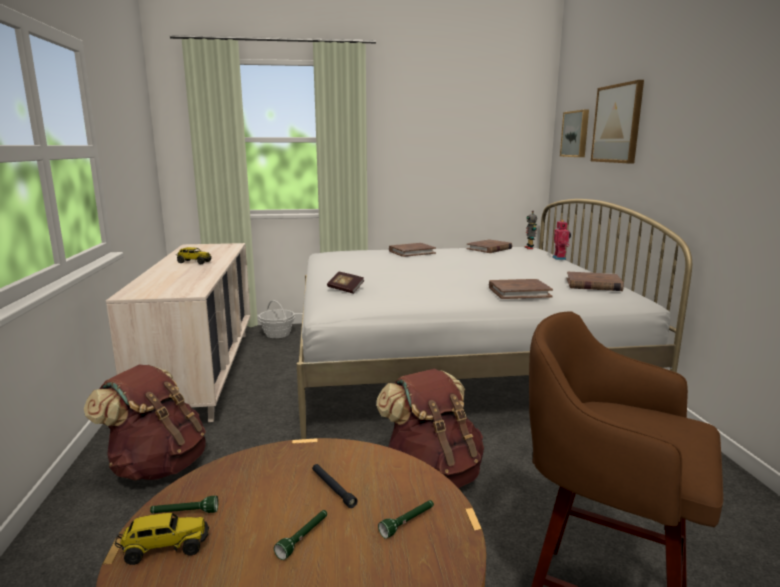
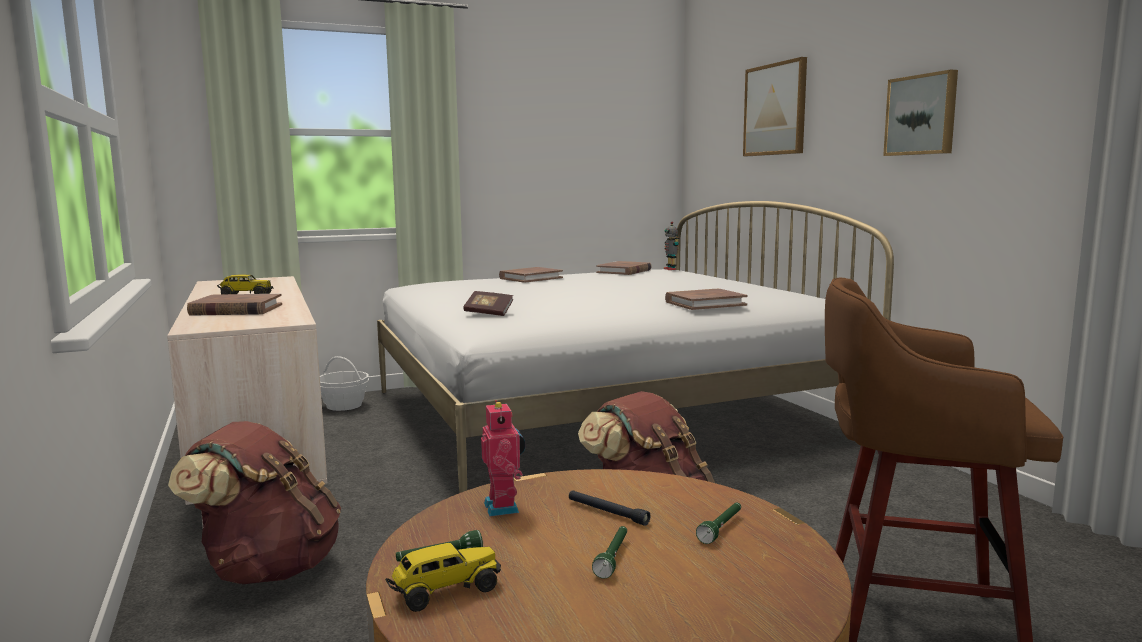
camera: 15 degrees left, 5 degrees down
toy robot [552,220,571,260] -> toy robot moved to [481,400,525,517]
picture [560,110,589,157] -> picture moved to [883,69,958,156]
brown book [567,272,624,291] -> brown book moved to [187,294,282,316]

